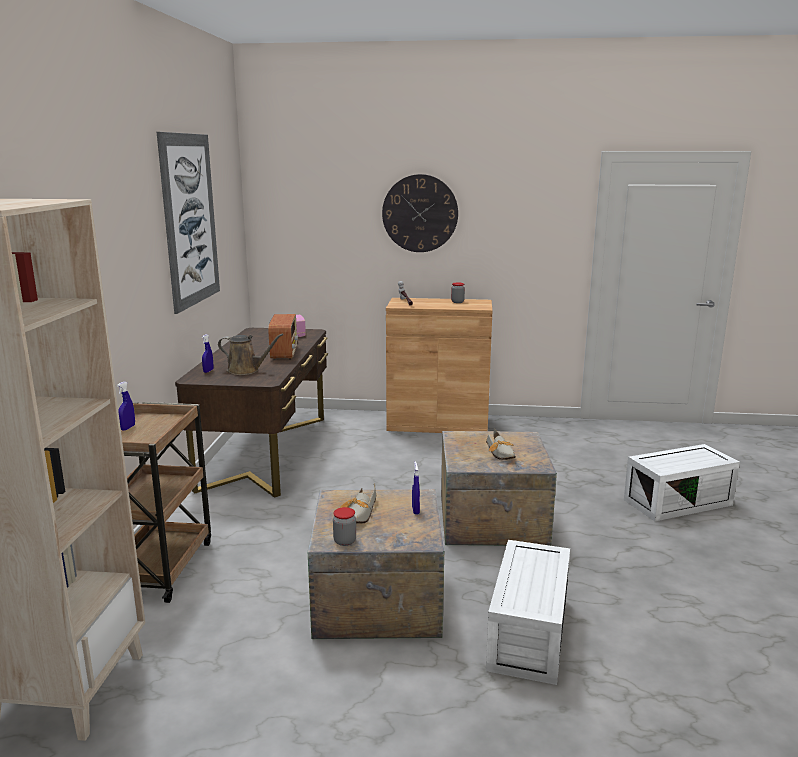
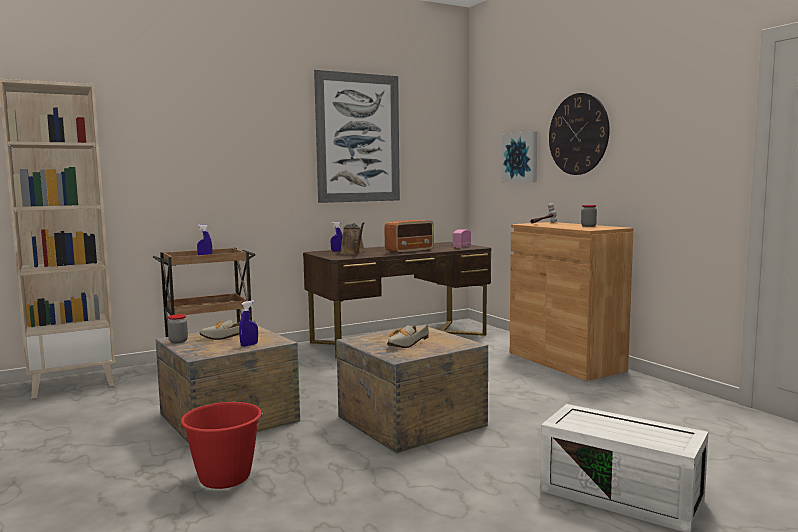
camera: 55 degrees right, 10 degrees down
white storage box [486,540,570,685] -> red bucket [179,402,263,489]
none -> picture [502,131,537,182]

